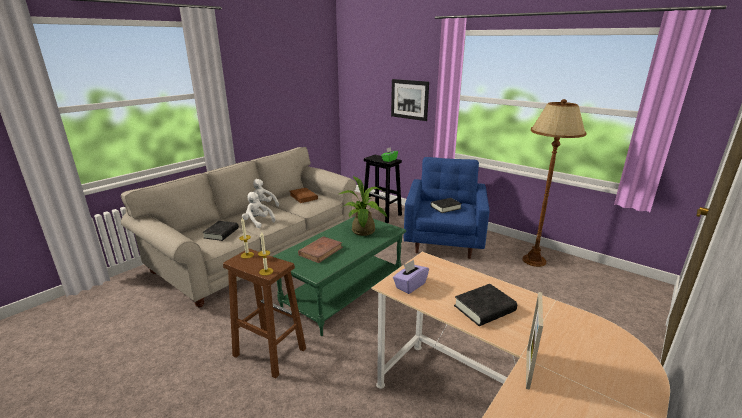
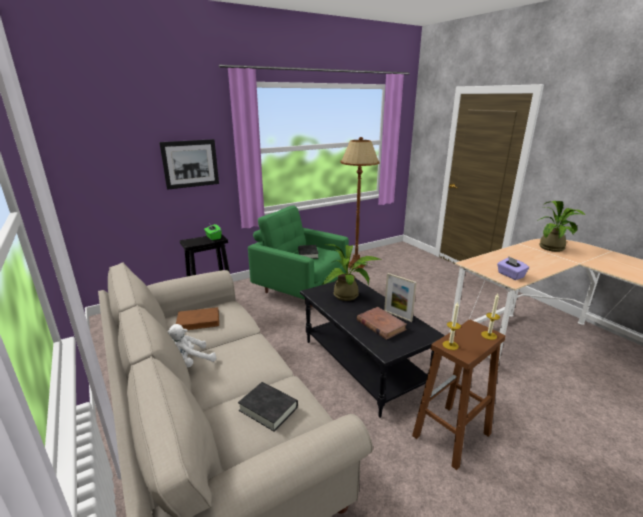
camera: 70 degrees left, 0 degrees up
white plush toy [242,192,275,228] -> none
green coffee table [272,216,406,336] -> black coffee table [300,278,445,418]
blue armchair [404,157,490,259] -> green armchair [248,205,349,307]
black book [454,284,517,326] -> none
picture frame [526,292,543,390] -> picture frame moved to [384,273,417,322]
none -> potted plant [537,201,585,252]

